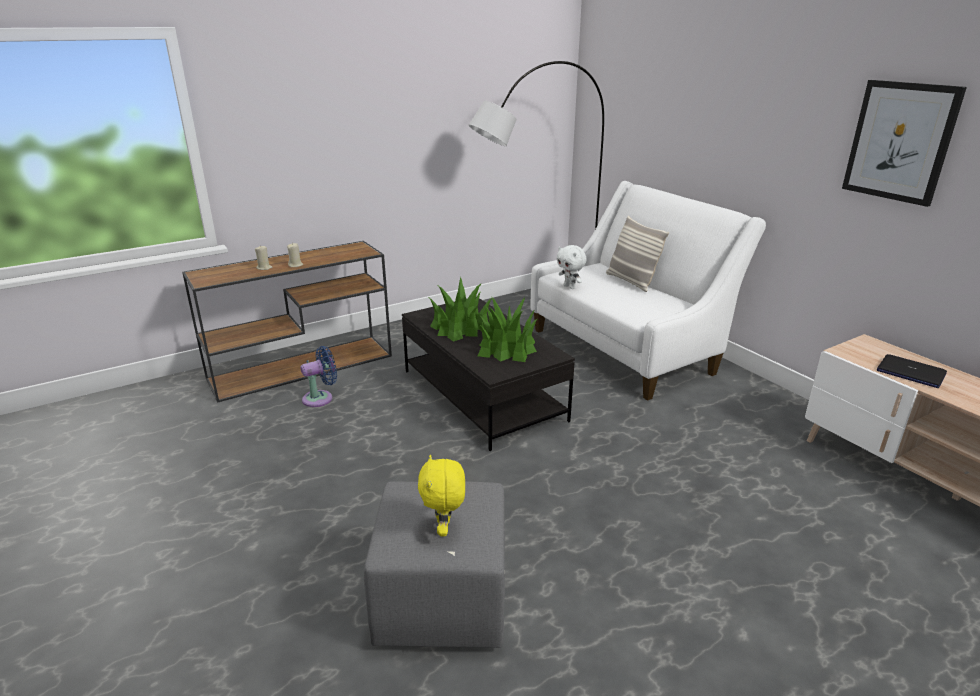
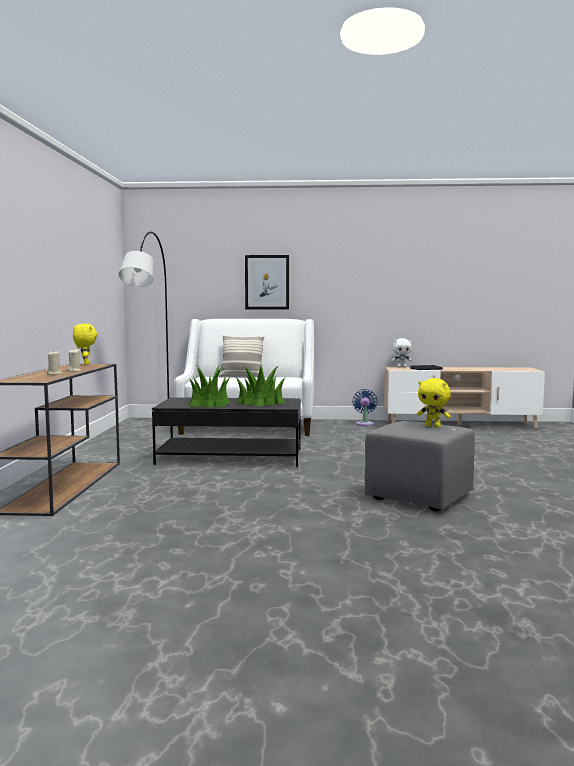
camera: 55 degrees left, 20 degrees down
blue fan [300,346,337,407] -> blue fan moved to [352,389,377,426]
white plush toy [556,245,587,289] -> white plush toy moved to [392,338,412,368]
picture [842,80,967,207] -> picture moved to [245,255,289,310]
none -> yellow plush toy [73,324,97,365]

